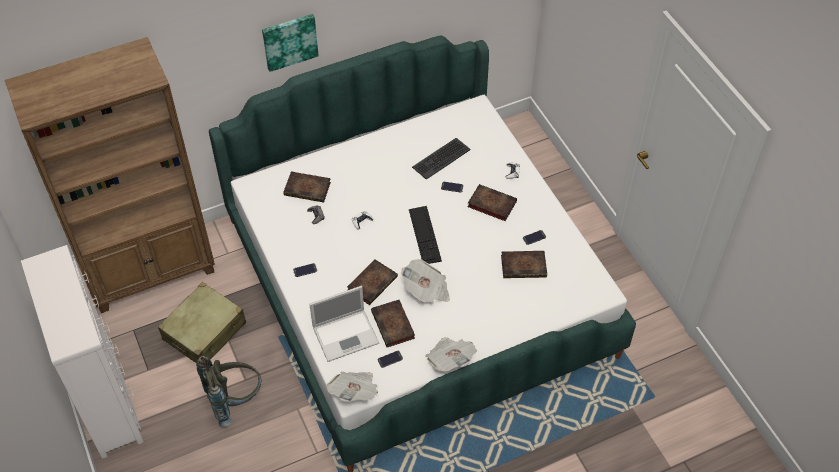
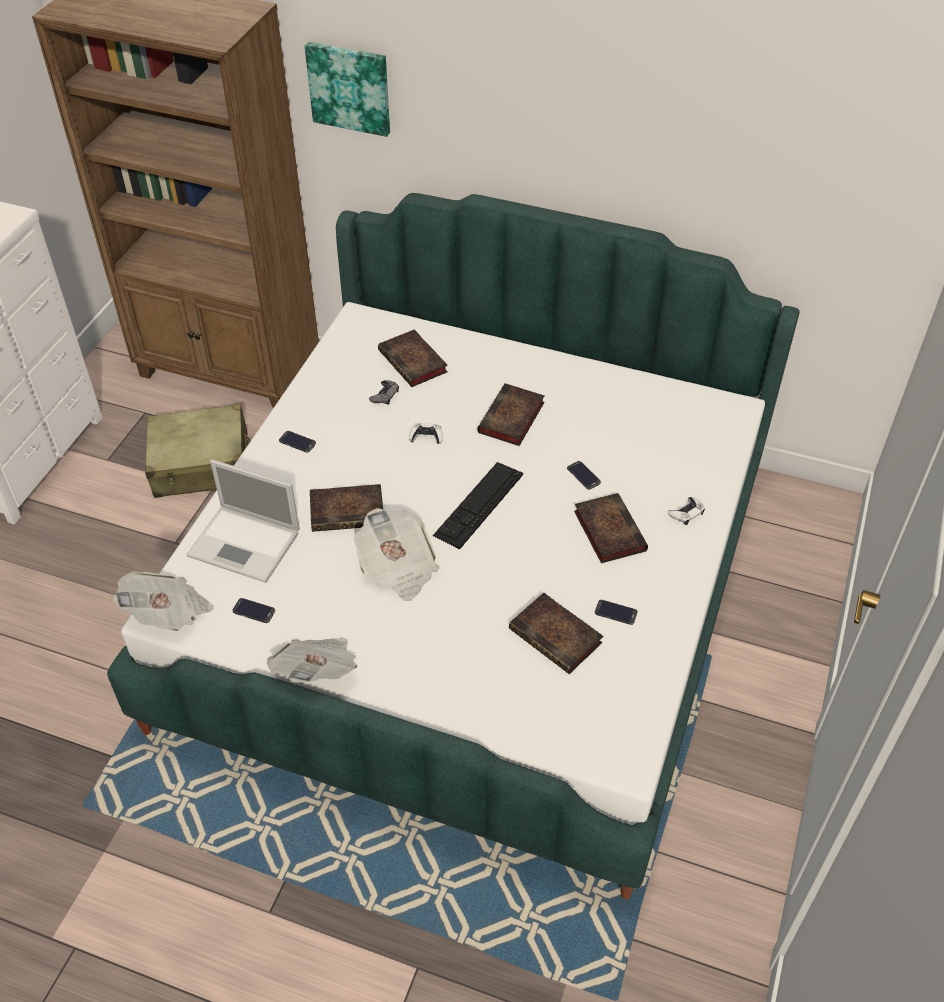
camera: 45 degrees right, 5 degrees down
grey backpack [196,356,261,427] -> none
picture [262,14,319,72] -> picture moved to [305,42,390,137]
book [371,300,415,347] -> book moved to [477,383,545,446]
keyboard [412,138,471,179] -> none

